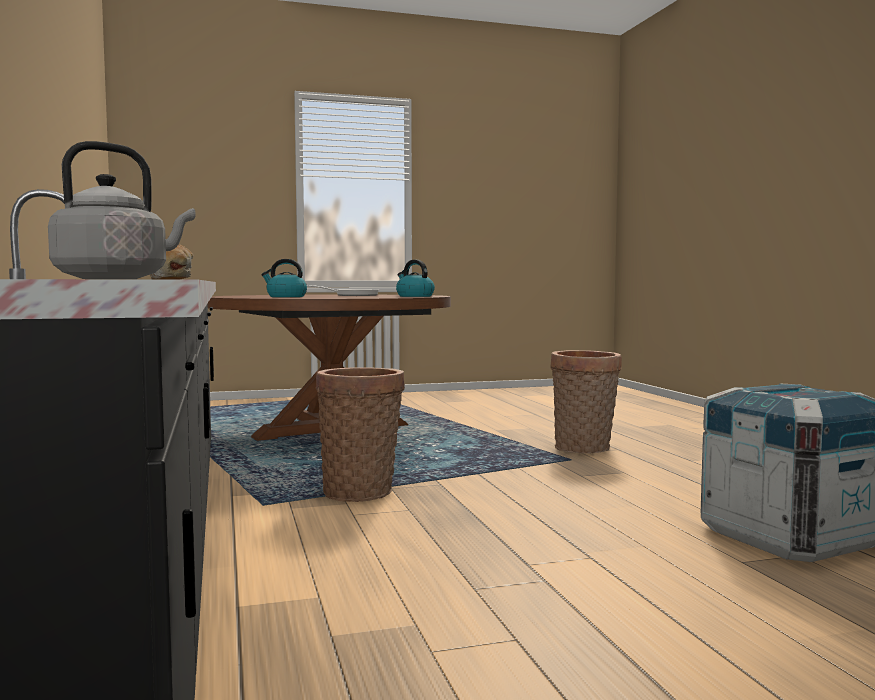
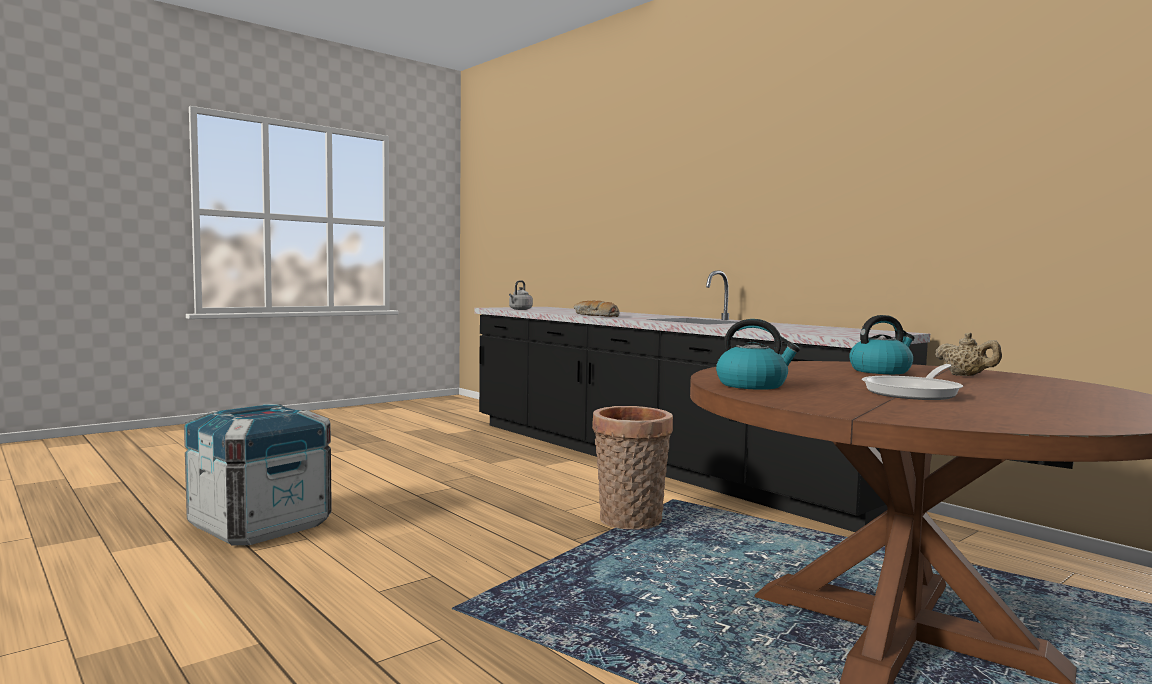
camera: 155 degrees right, 0 degrees up
basket [551,350,622,453] -> none
none -> beige teapot [935,333,1002,376]

